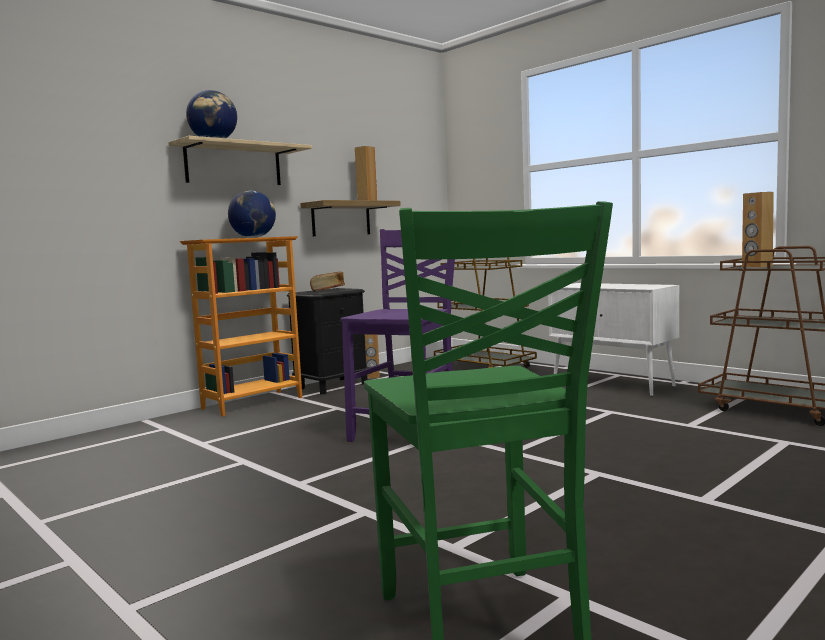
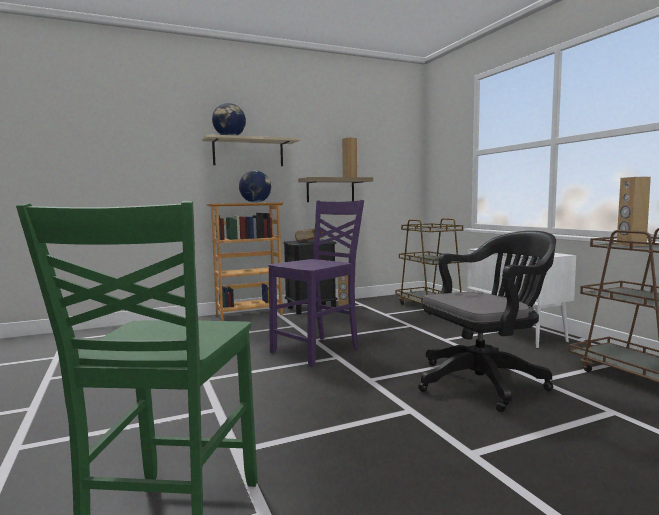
camera: 20 degrees right, 0 degrees up
none -> black office chair [418,231,556,412]

